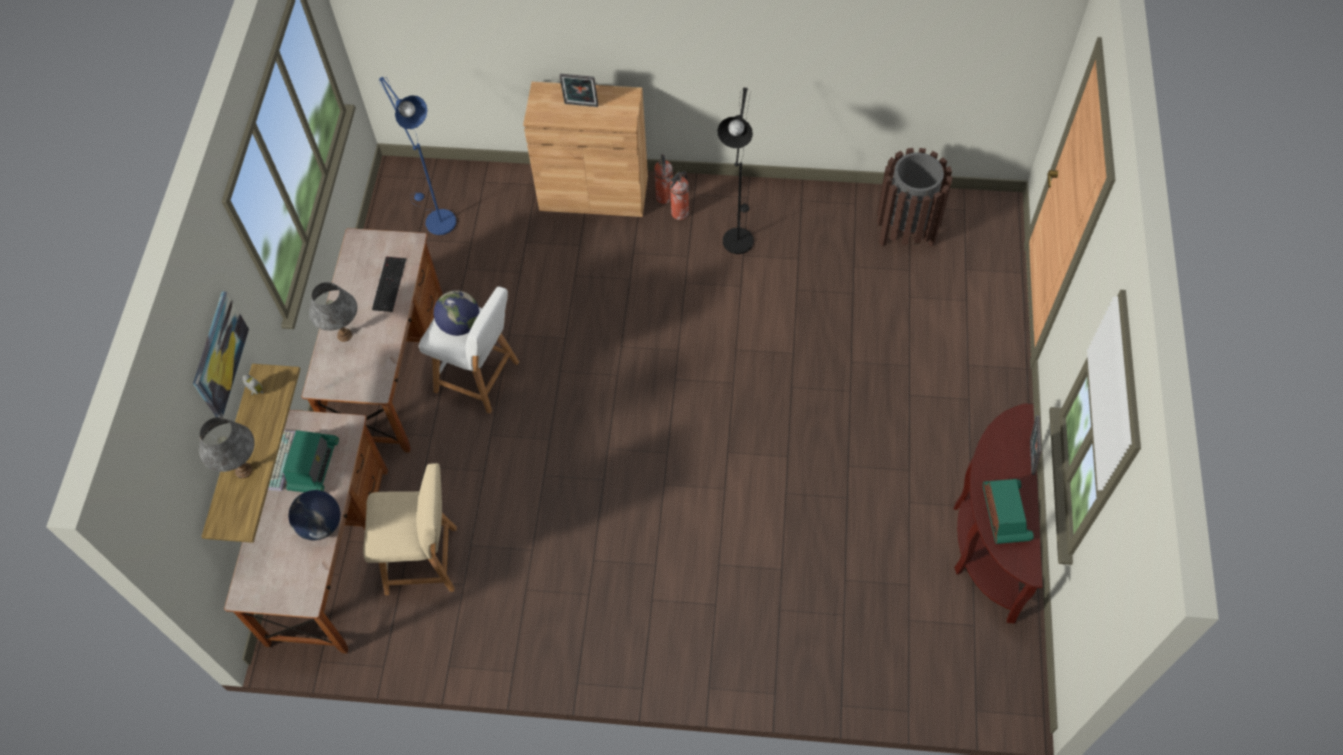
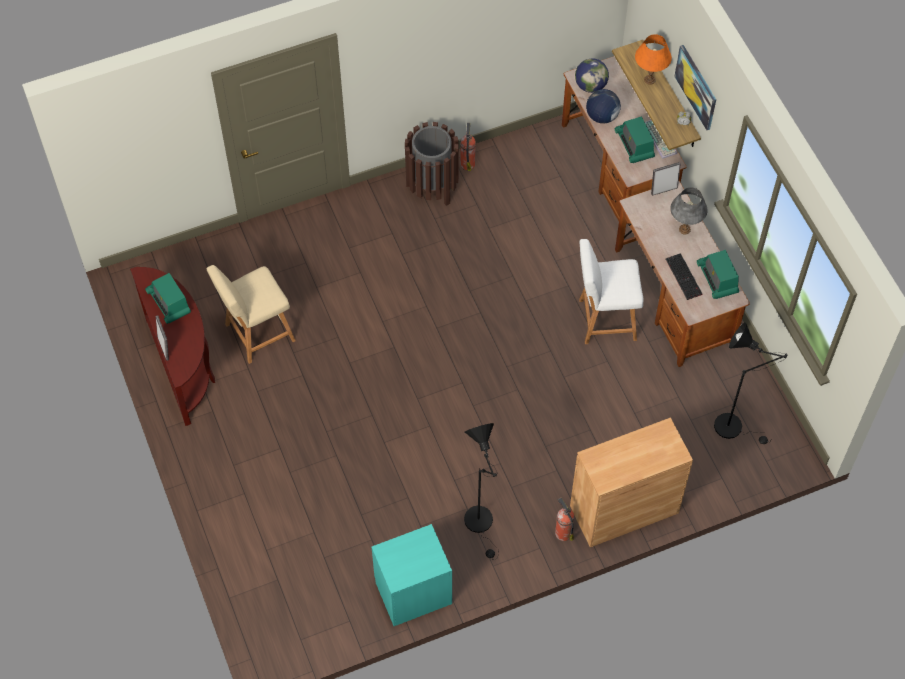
camera: 150 degrees right, 0 degrees up
grey table lamp [199,417,255,478] -> orange table lamp [635,34,672,85]
beige stool [363,463,457,595] -> beige stool moved to [207,265,296,364]
blue floor lamp [379,77,456,235] -> black floor lamp [714,323,787,444]
globe [434,290,479,336] -> globe moved to [575,58,609,93]
picture frame [559,74,598,107] -> picture frame moved to [651,162,681,196]
fire extinguisher [670,171,689,220] -> fire extinguisher moved to [460,123,476,171]
brown trash can [877,148,952,247] -> brown trash can moved to [405,122,459,206]
none -> turquoise nightstand [372,524,452,626]
none -> radio [697,250,739,299]

